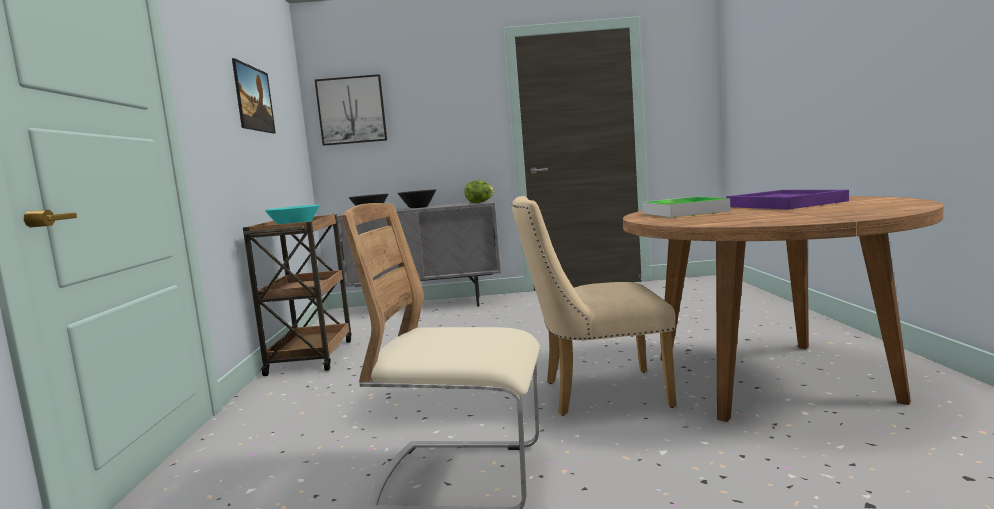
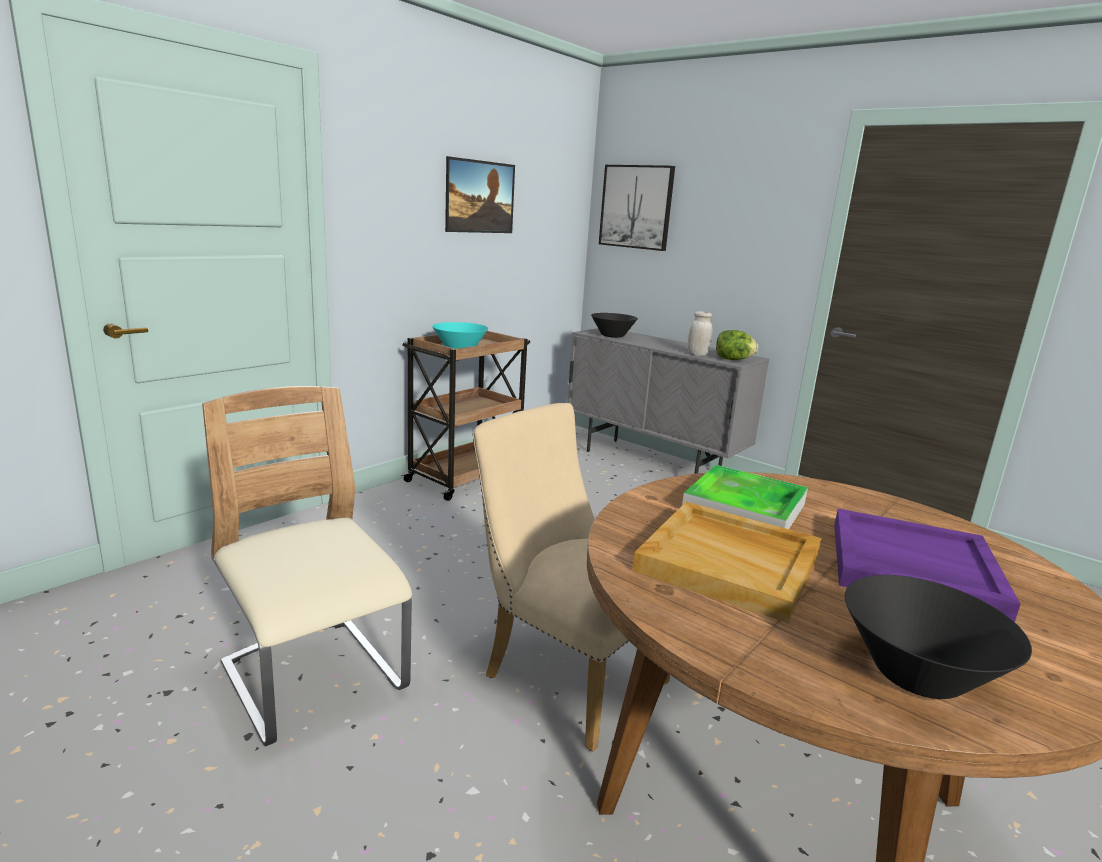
camera: 40 degrees right, 10 degrees up
black bowl [397,190,436,208] -> black bowl moved to [845,575,1032,699]
none -> beige tray [632,502,821,623]
none -> white jar [688,311,713,356]

